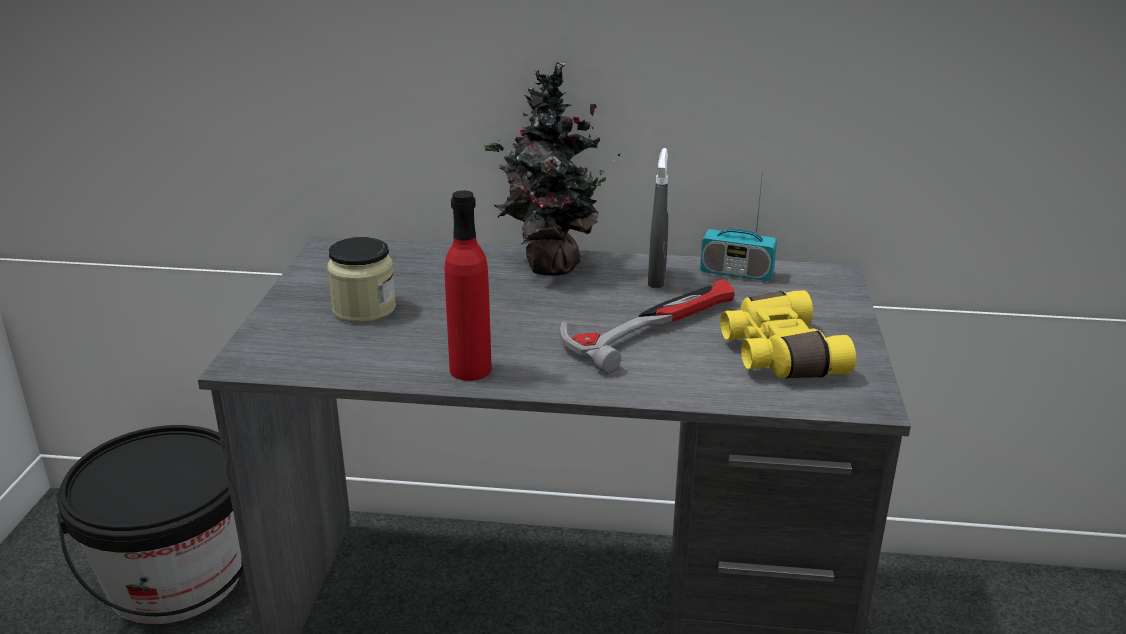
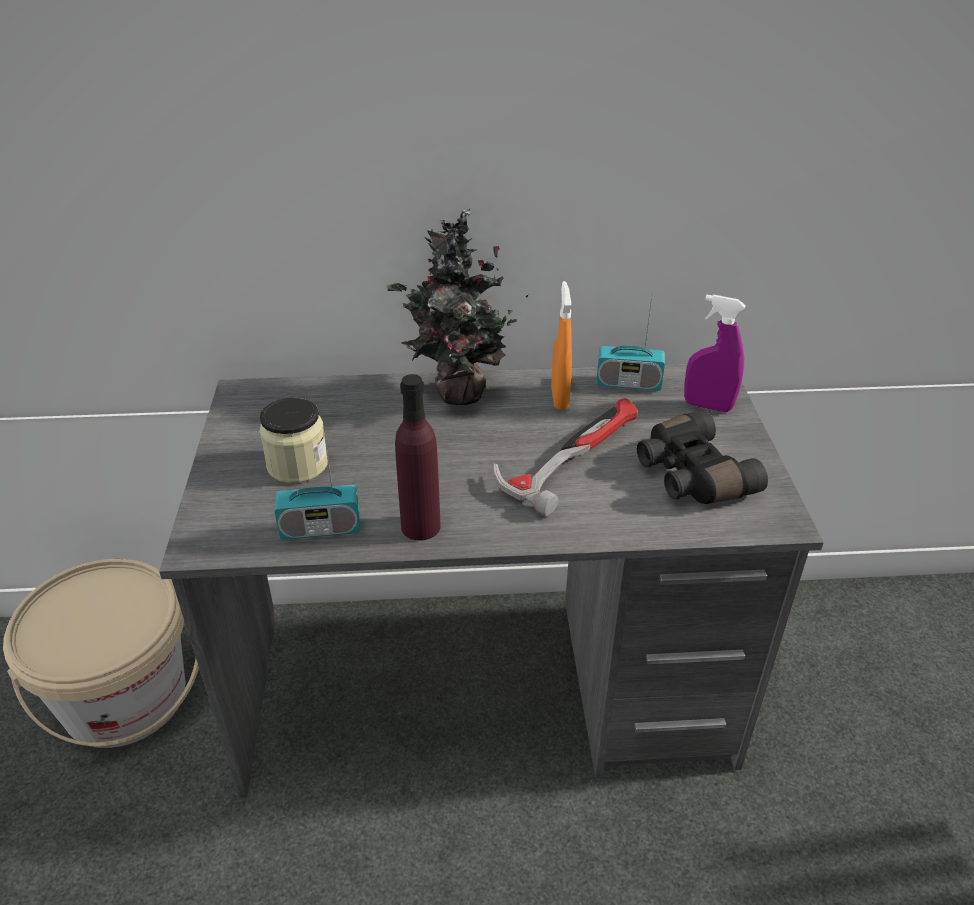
camera: 10 degrees left, 10 degrees up
black bucket [57,425,244,624] -> beige bucket [3,559,199,748]
red bottle [445,190,492,381] -> purple bottle [395,374,441,541]
grey spray bottle [648,148,668,288] -> orange spray bottle [551,281,572,410]
yellow binoculars [720,290,856,378] -> black binoculars [637,410,768,504]
none -> radio [274,426,360,540]
none -> purple spray bottle [684,295,746,412]

